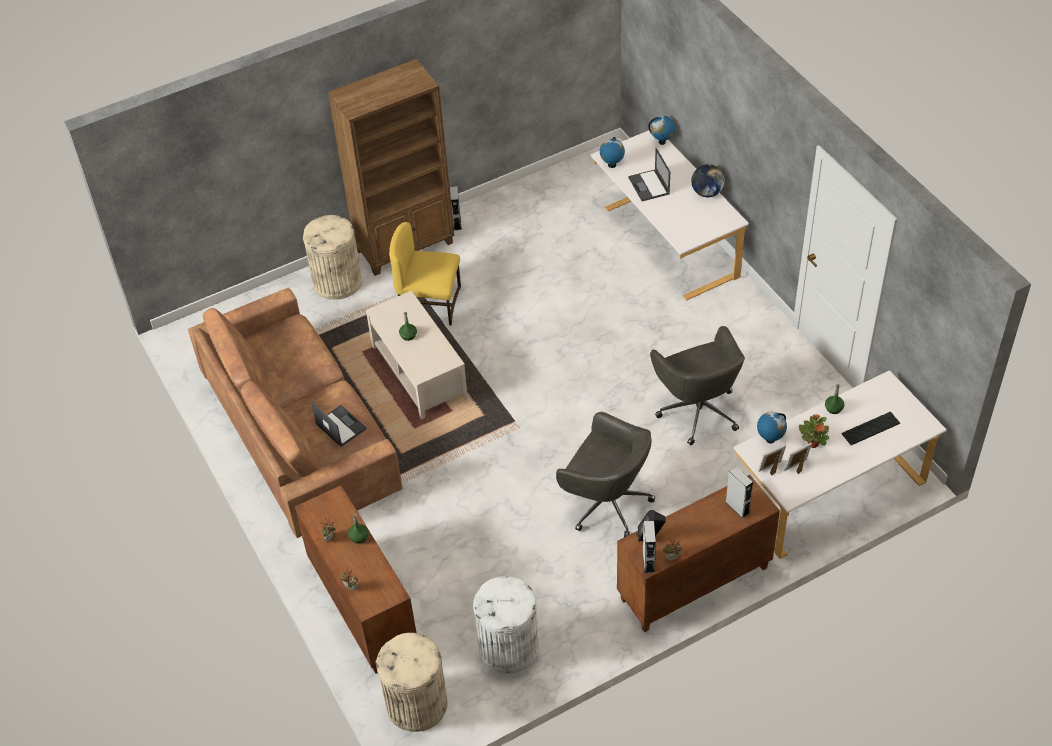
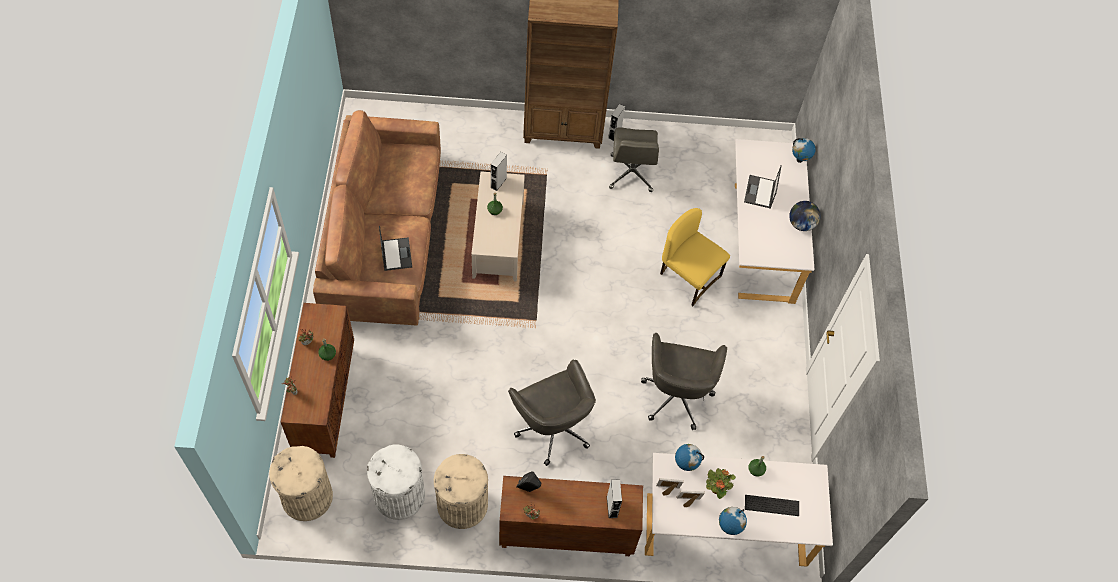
camera: 25 degrees right, 10 degrees up
beige trash can [303,215,362,300] -> beige trash can moved to [434,454,488,529]
yellow chair [389,222,461,326] -> yellow chair moved to [660,208,730,306]
globe [600,137,625,168] -> globe moved to [719,507,747,535]
grey speaker [642,521,656,573] -> grey speaker moved to [491,152,507,191]
none -> grey office chair [609,127,659,192]

